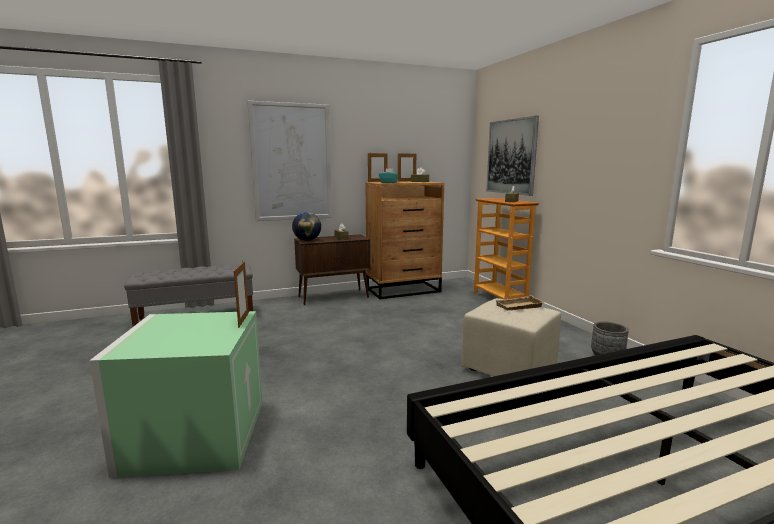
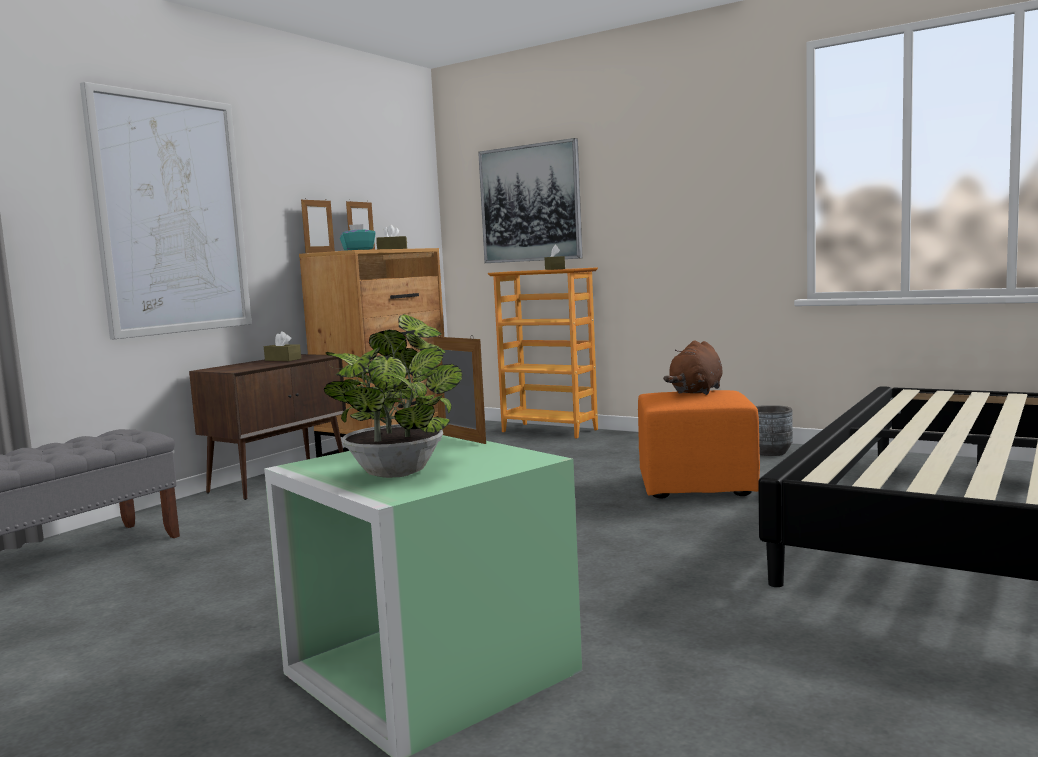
camera: 35 degrees left, 5 degrees down
globe [292,212,321,241] -> none
beige ottoman [462,298,561,376] -> orange ottoman [638,390,760,499]
beige tray [496,295,544,310] -> brown plush toy [663,340,723,395]
none -> potted plant [324,314,462,478]

